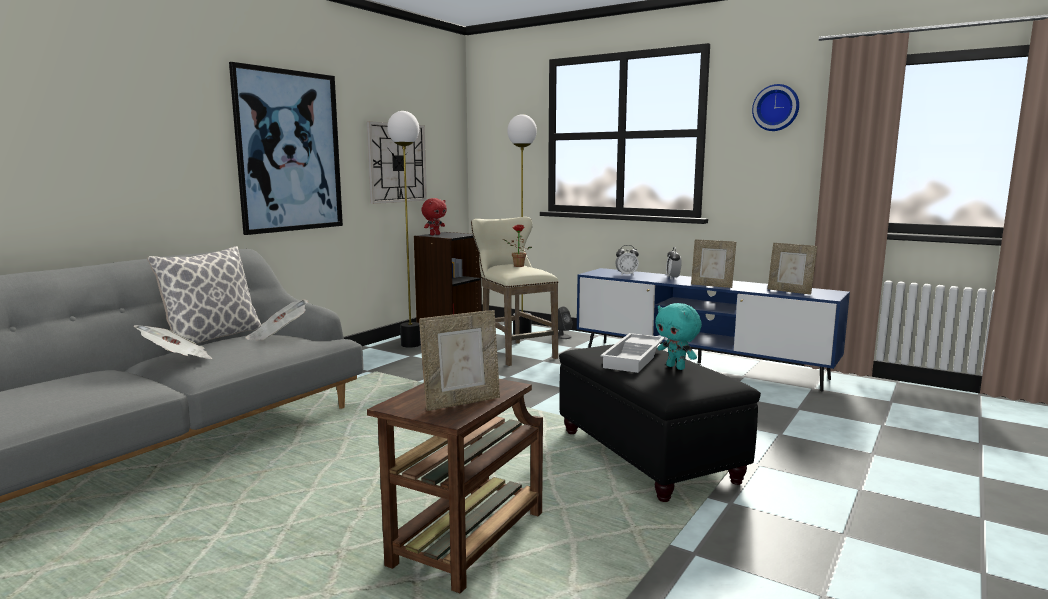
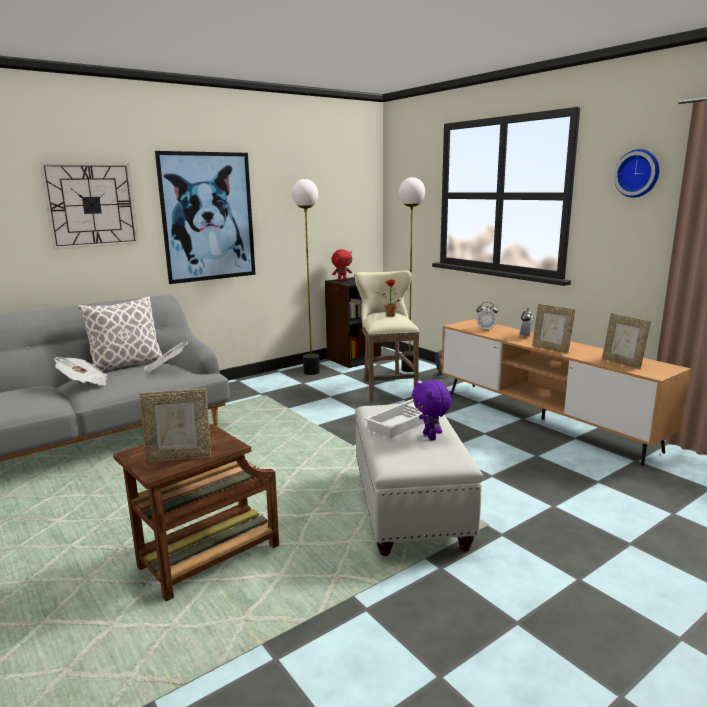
camera: 20 degrees right, 5 degrees up
wall clock [367,121,427,204] -> wall clock moved to [39,162,139,250]
black ottoman [559,344,761,502] -> white ottoman [355,404,483,556]
blue tv stand [577,268,850,392] -> brown tv stand [441,319,691,466]
turquoise plush toy [655,303,702,370] -> purple plush toy [412,380,451,440]

